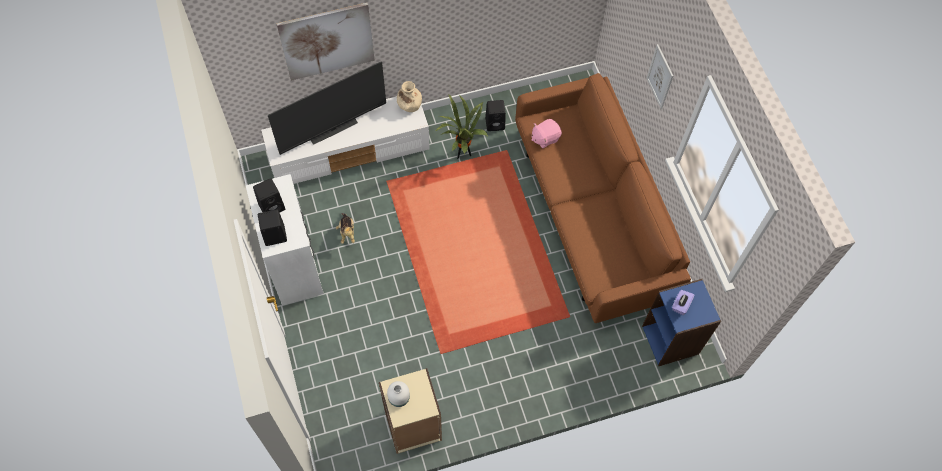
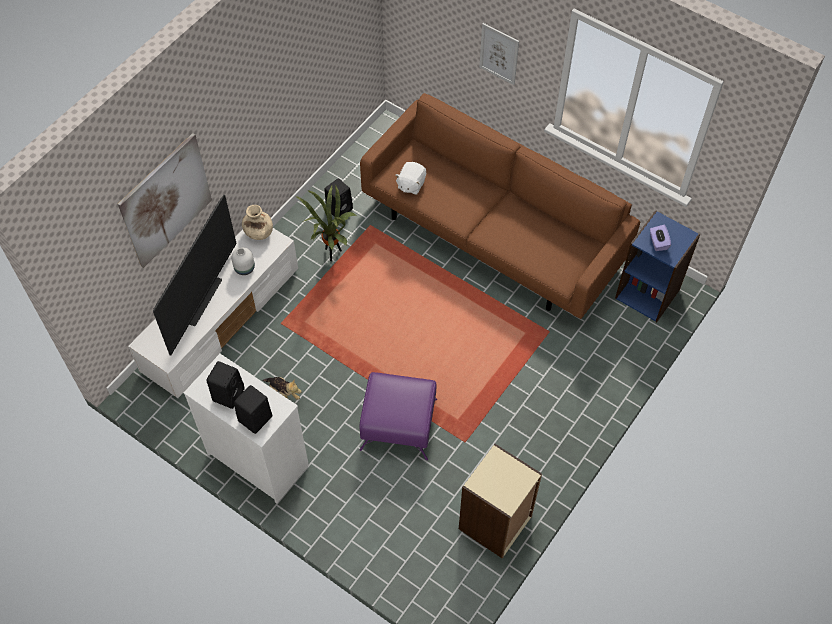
camera: 35 degrees left, 5 degrees down
white vase [387,381,410,407] -> white vase moved to [231,247,255,275]
pink plush toy [532,119,562,148] -> white plush toy [395,162,426,195]
none -> purple ottoman [360,372,437,460]

